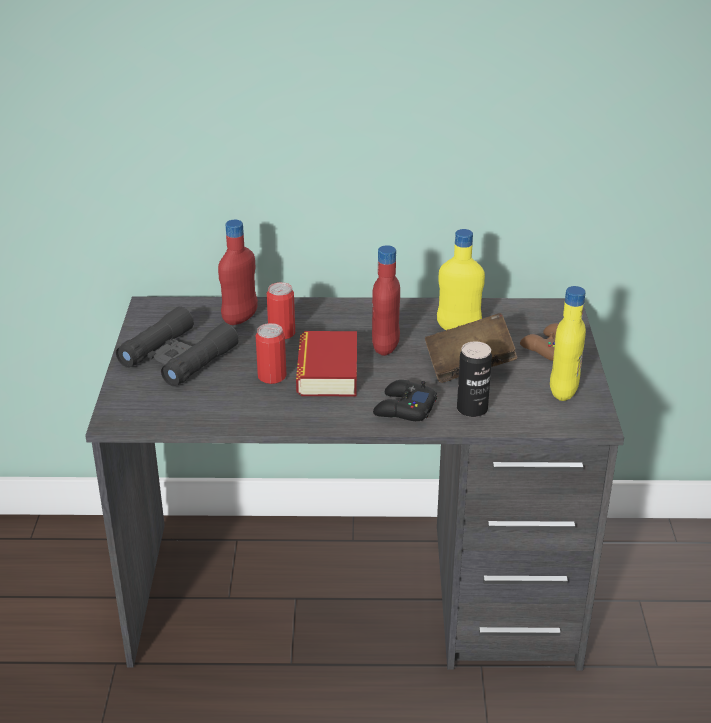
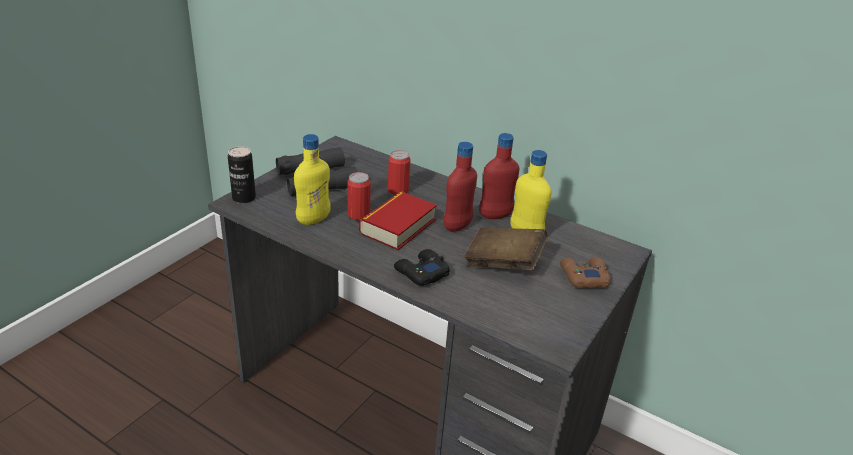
camera: 30 degrees right, 0 degrees up
red bottle [218,220,258,325] -> red bottle moved to [479,133,519,219]
can [457,341,492,417] -> can moved to [228,146,256,204]
yellow bottle [550,286,586,401] -> yellow bottle moved to [294,134,331,225]

